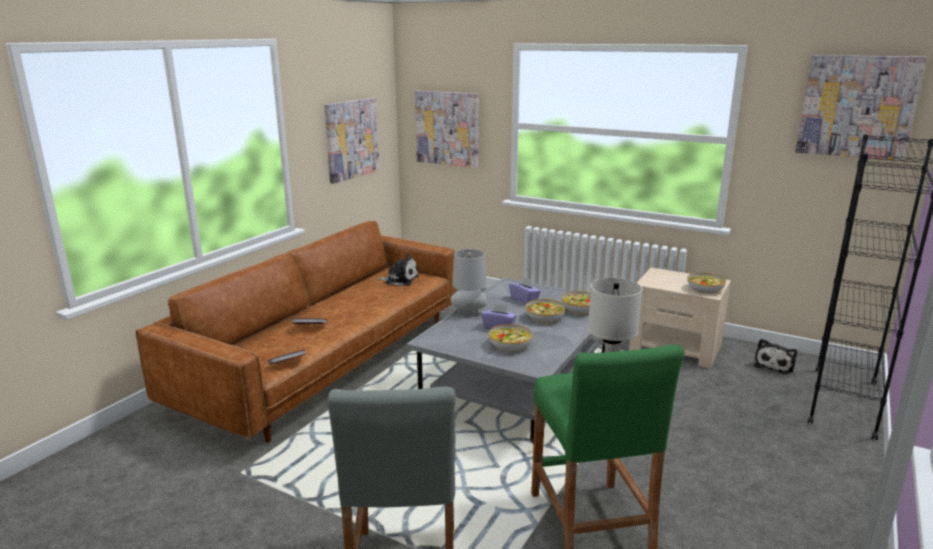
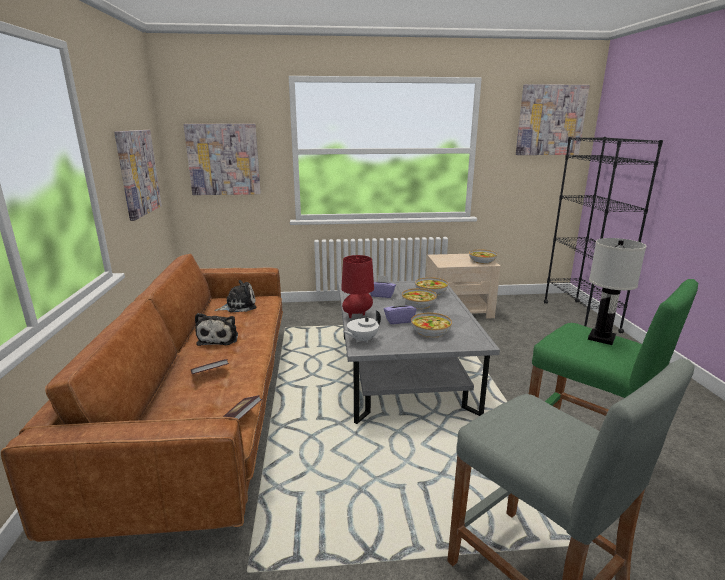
camera: 35 degrees left, 0 degrees up
grey table lamp [451,249,487,314] -> red table lamp [341,255,374,318]
plush toy [754,339,797,375] -> plush toy moved to [195,313,238,346]
none -> white teapot [342,311,381,343]

